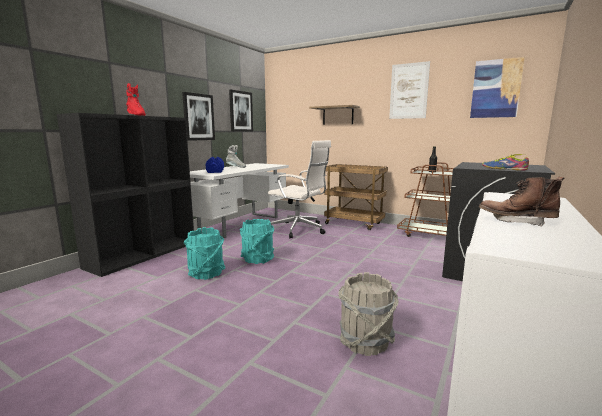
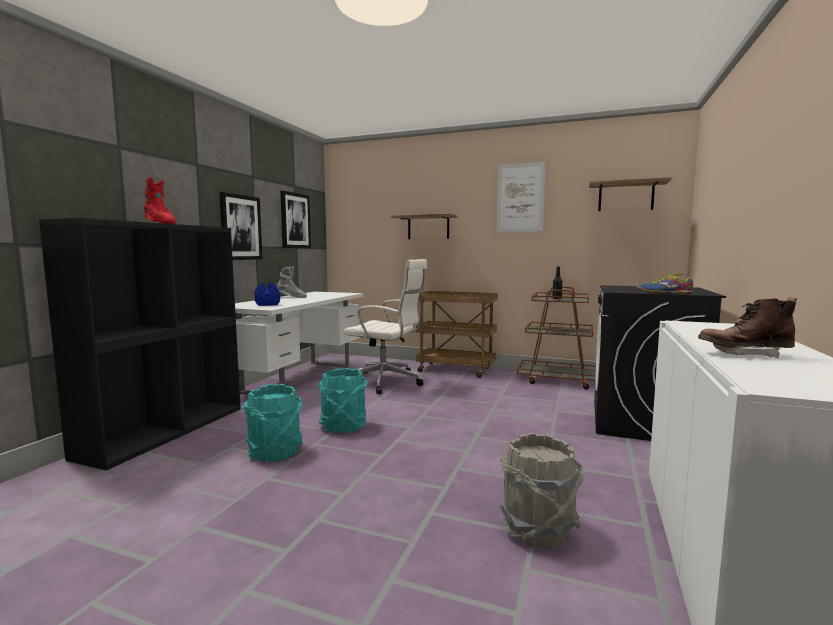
camera: 10 degrees left, 5 degrees down
picture [470,57,525,118] -> shelf [589,177,671,211]

